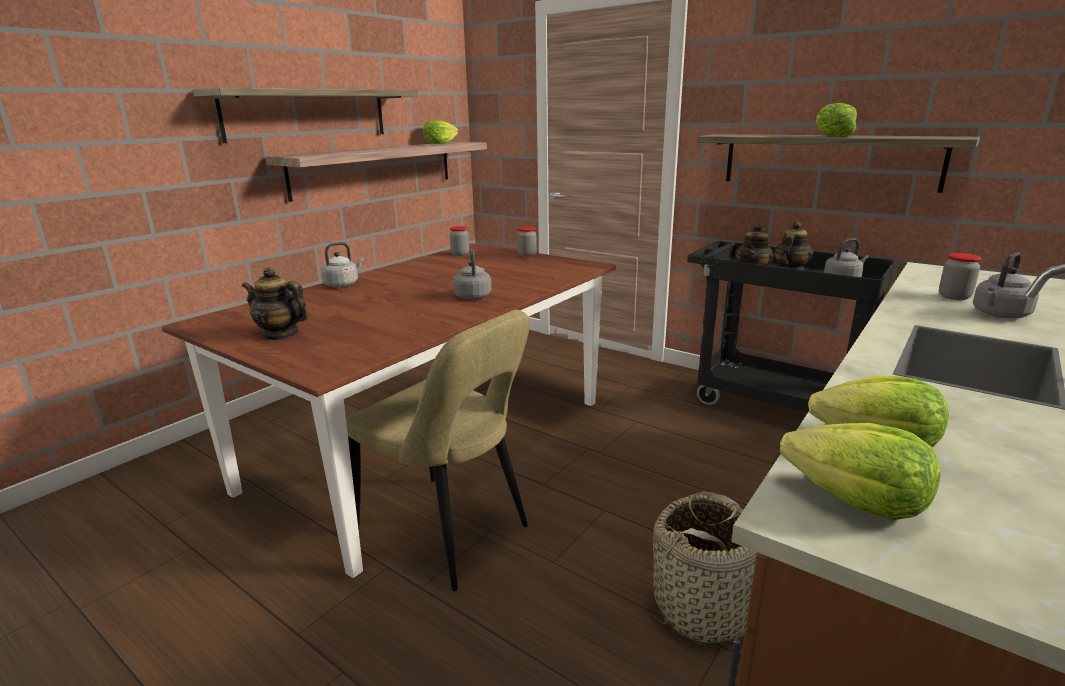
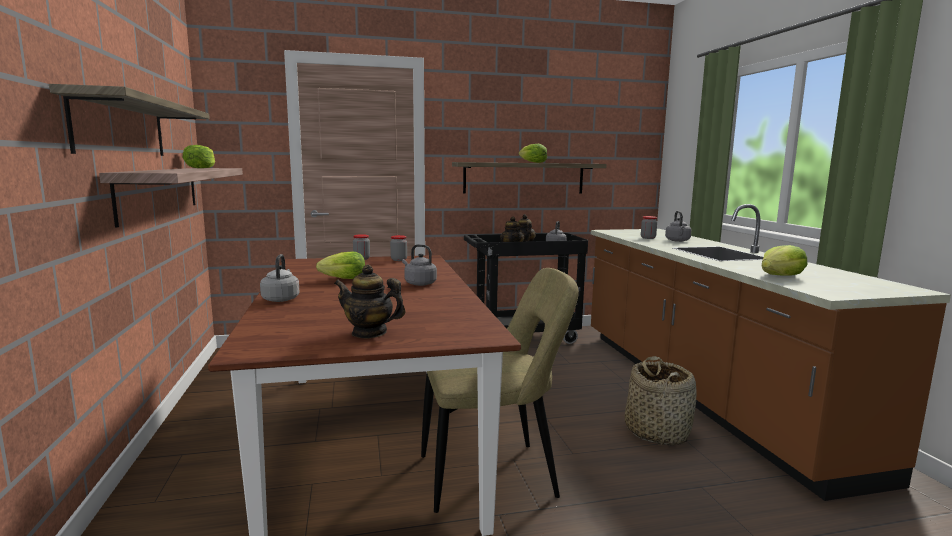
camera: 50 degrees left, 10 degrees down
teapot [242,267,309,341] -> teapot turned 45 degrees clockwise [334,264,406,339]
jar [450,226,469,256] -> jar moved to [390,235,407,261]
lettuce [780,423,941,521] -> lettuce moved to [316,252,365,279]

